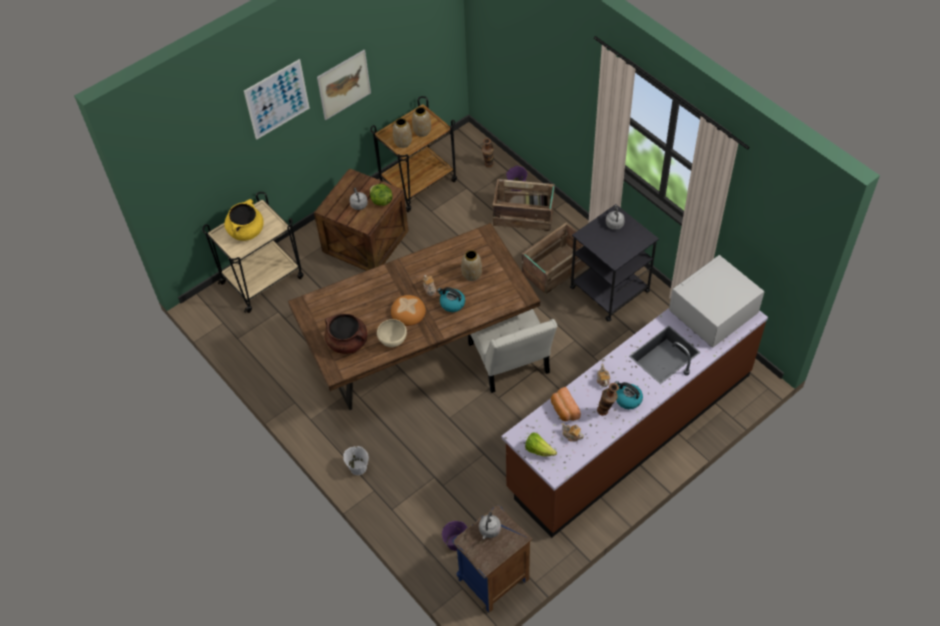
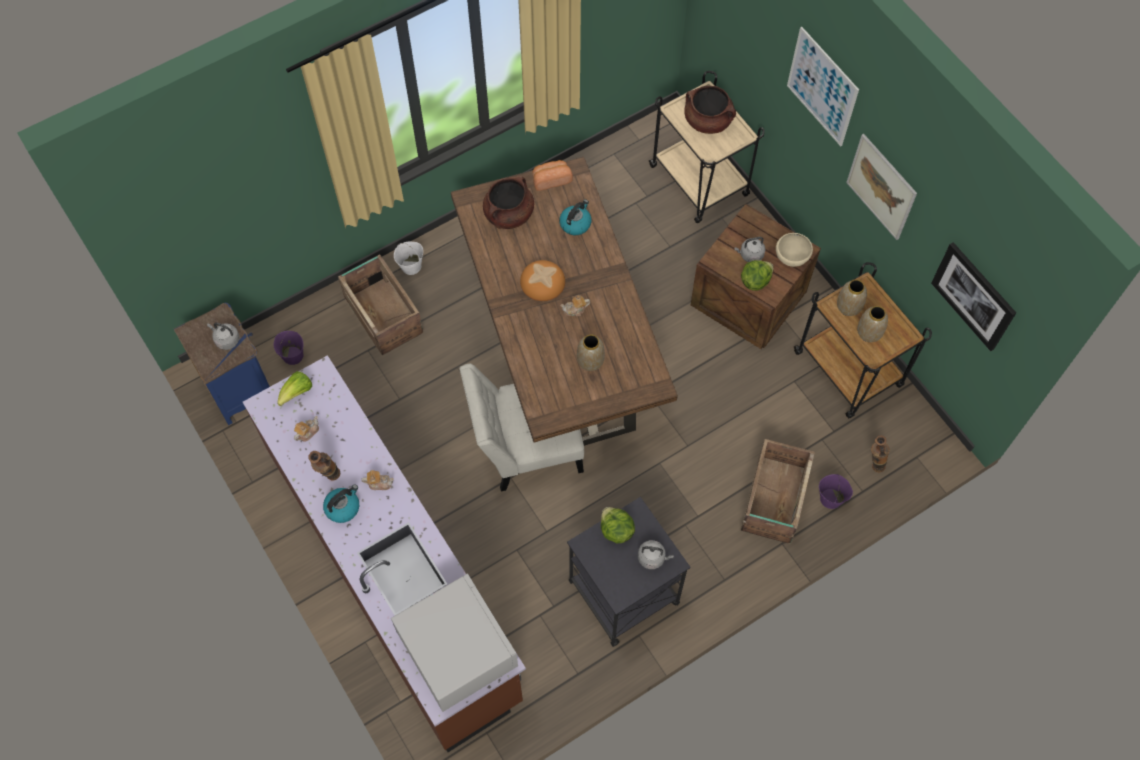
camera: 95 degrees right, 10 degrees up
yellow cooking pot [224,199,264,241] -> brown cooking pot [684,86,736,134]
beige bowl [377,319,407,347] -> beige bowl moved to [776,233,813,267]
kettle [437,287,465,312] -> kettle moved to [559,199,592,235]
crate [522,222,587,294] -> crate moved to [338,255,423,355]
bread [551,387,581,421] -> bread moved to [532,160,573,191]
none -> lettuce [601,507,635,543]
none -> picture [931,242,1016,351]

